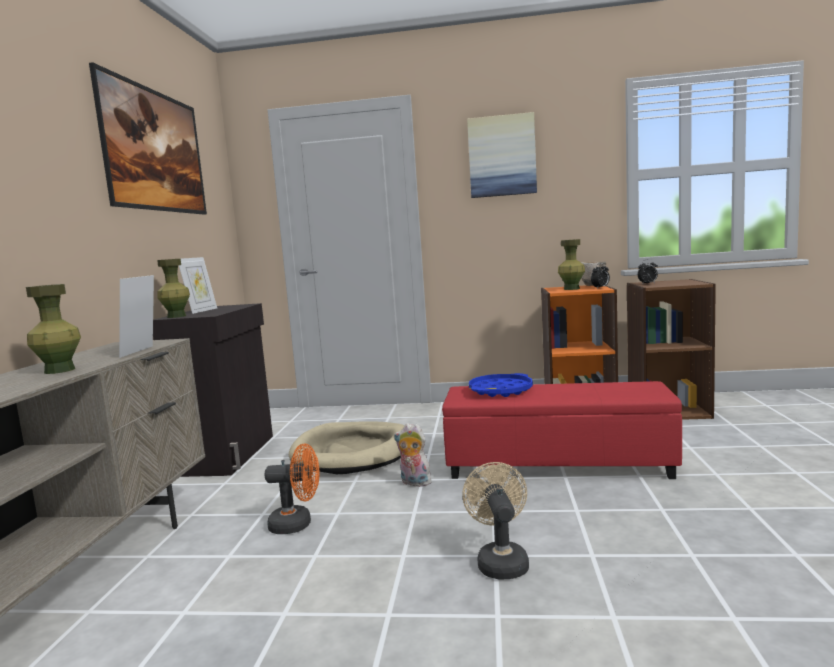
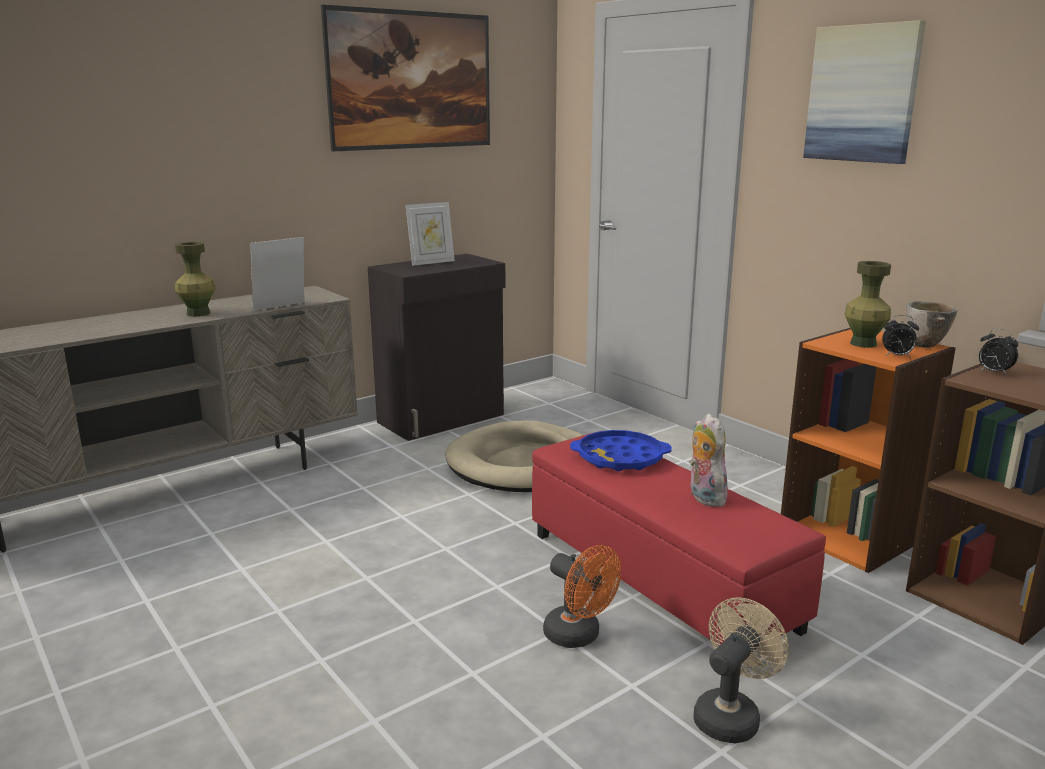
camera: 45 degrees right, 10 degrees up
green vase [157,259,190,318] -> none
orange fan [265,443,319,534] -> orange fan moved to [543,545,621,648]
plush toy [394,423,432,487] -> plush toy moved to [689,414,728,507]
beige fan [462,462,529,580] -> beige fan moved to [694,597,789,743]

